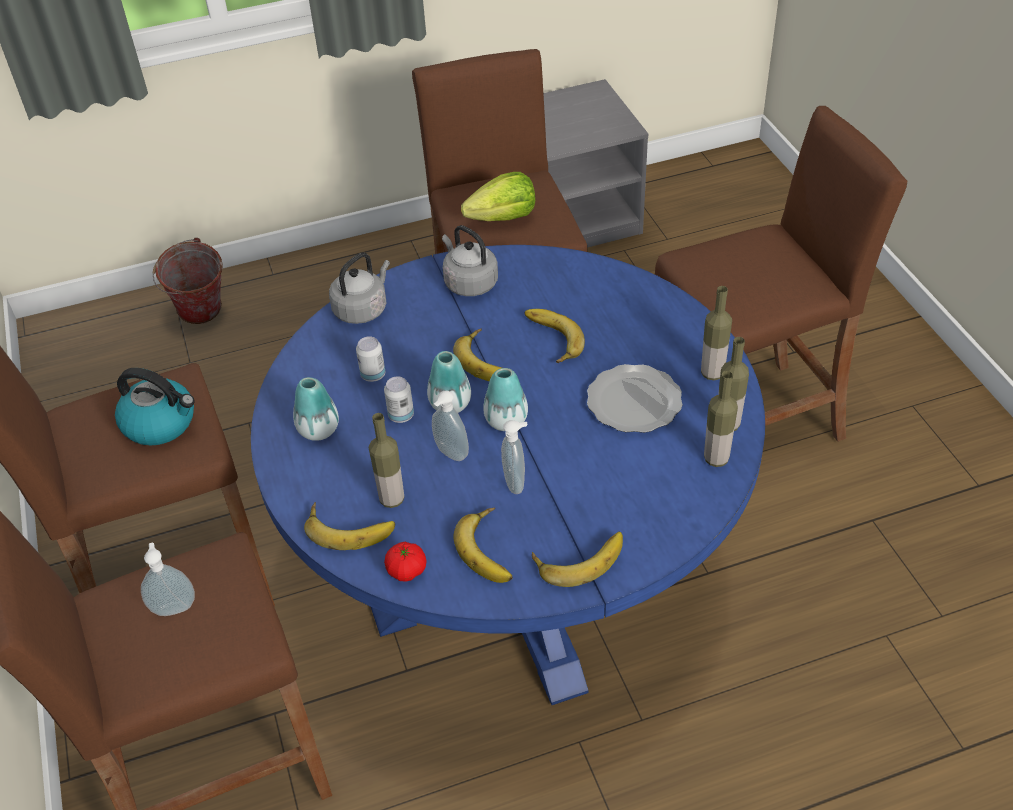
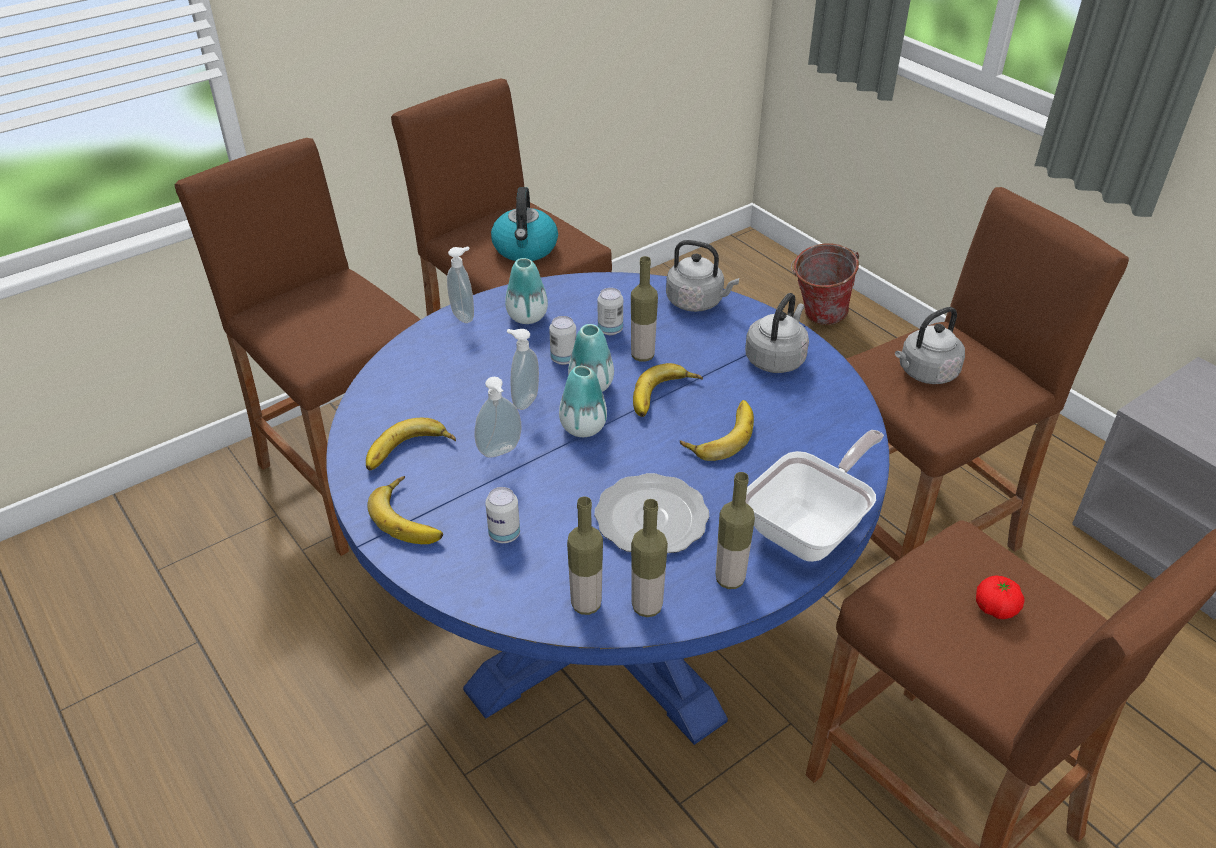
camera: 70 degrees right, 5 degrees down
soap dispenser [141,542,195,616] -> soap dispenser moved to [447,247,474,323]
banana [304,502,395,550] -> none
bottle [369,413,404,508] -> bottle moved to [631,256,658,362]
tomato [384,542,427,582] -> tomato moved to [976,576,1025,619]
lettuce [461,172,535,221] -> grey kettle [895,307,965,384]
none -> can [485,487,520,543]
none -> frying pan [745,430,884,562]

